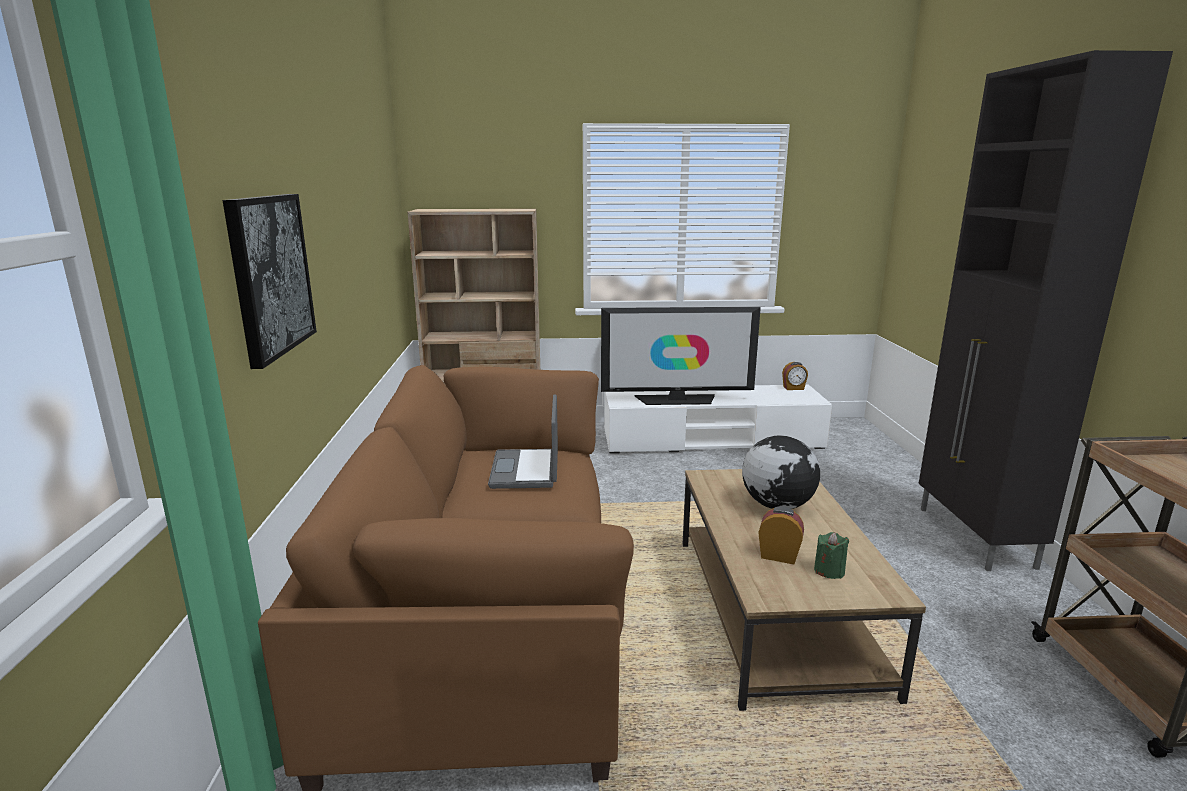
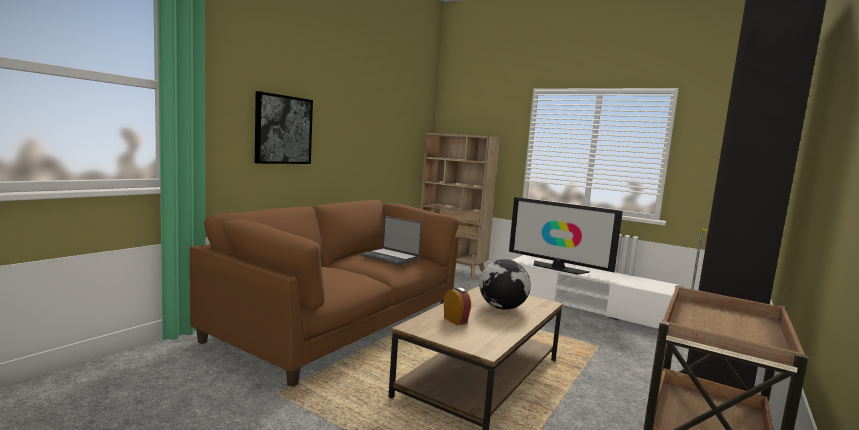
camera: 35 degrees right, 10 degrees down
laptop [488,394,558,489] -> laptop turned 90 degrees counterclockwise [361,216,422,265]
alarm clock [782,362,808,390] -> none
green candle [814,532,849,579] -> none

